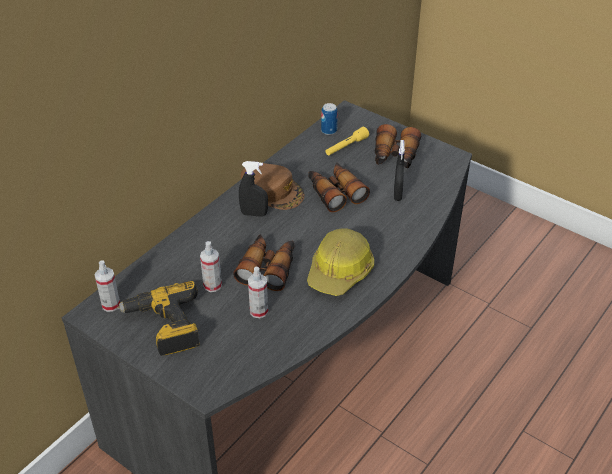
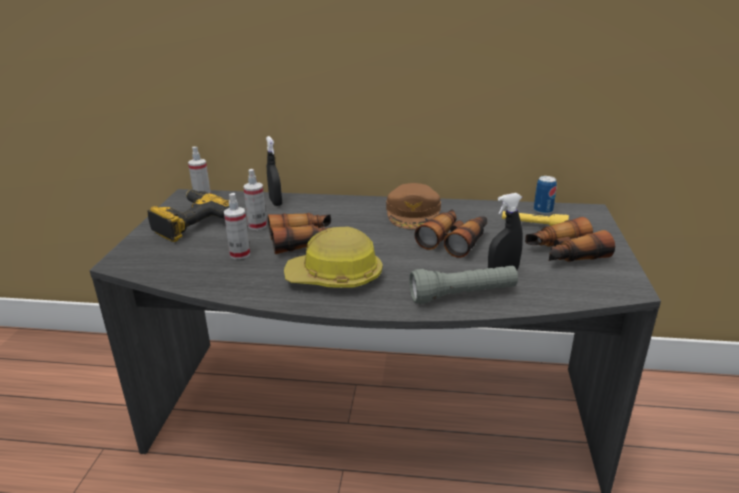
camera: 60 degrees right, 15 degrees down
black spray bottle [239,161,268,217] -> black spray bottle moved to [266,136,282,206]
none -> grey flashlight [409,266,518,304]

